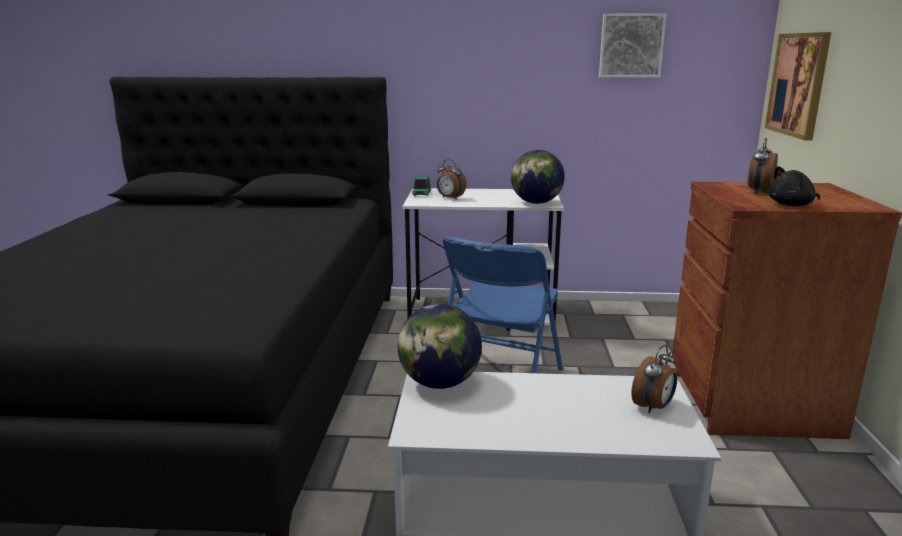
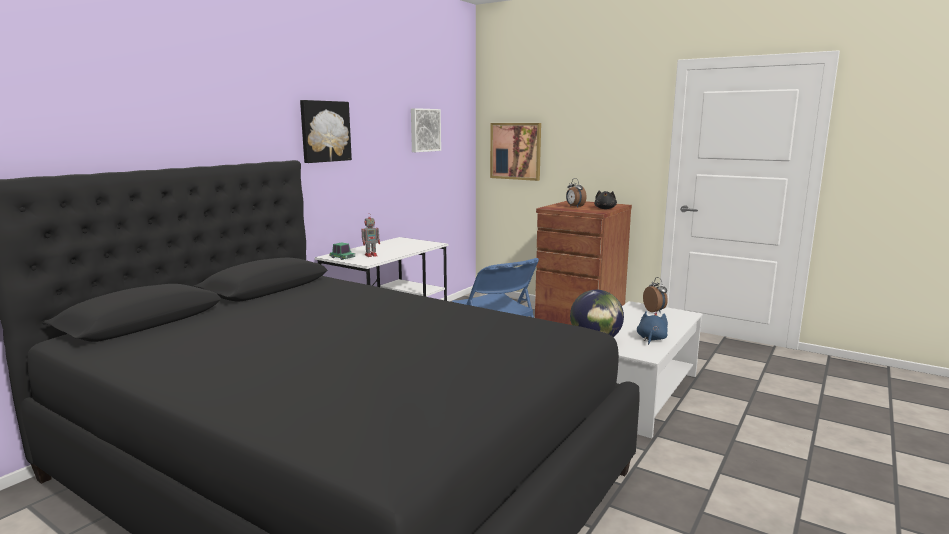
camera: 60 degrees left, 5 degrees down
alarm clock [437,159,467,199] -> toy robot [361,213,380,257]
globe [511,150,565,204] -> none
none -> picture [300,100,352,163]
none -> blue plush toy [637,311,668,345]

